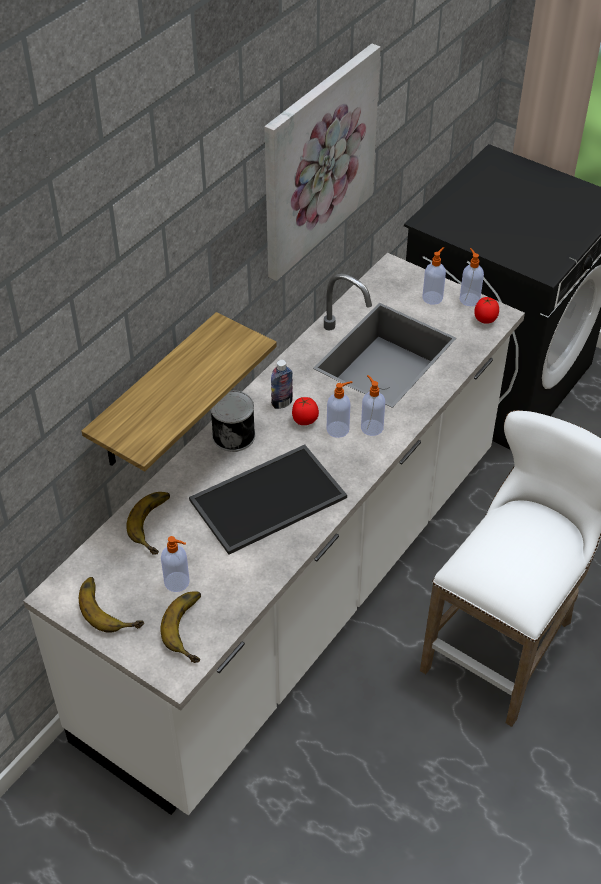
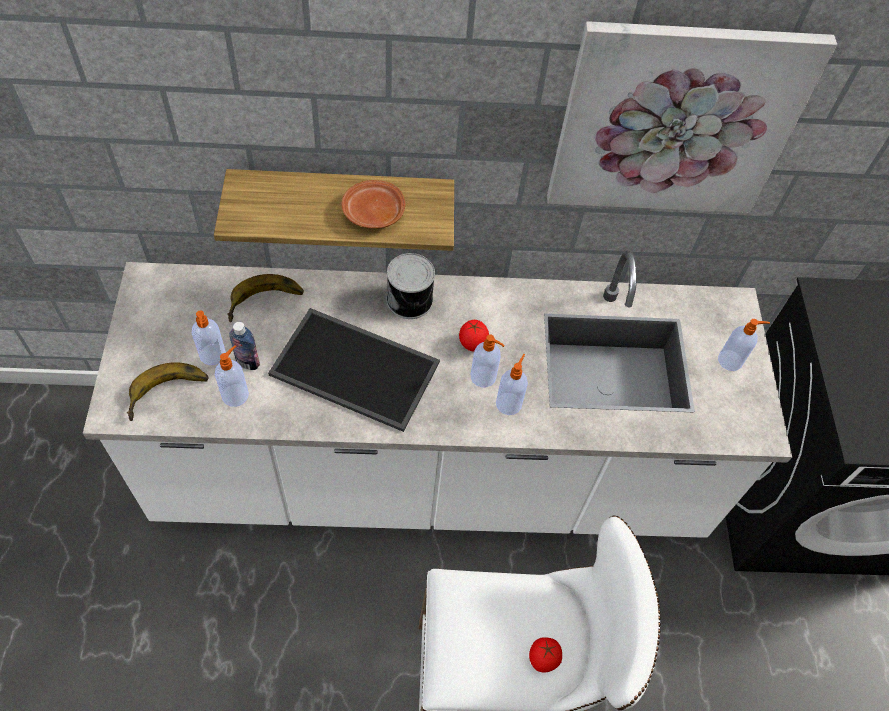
camera: 50 degrees right, 10 degrees up
banana [79,577,144,633] -> none
bottle [271,360,293,409] -> bottle moved to [229,322,260,370]
soap dispenser [460,248,484,306] -> soap dispenser moved to [215,345,249,407]
tomato [474,297,499,324] -> tomato moved to [529,637,562,672]
none -> brown plate [342,180,405,229]

